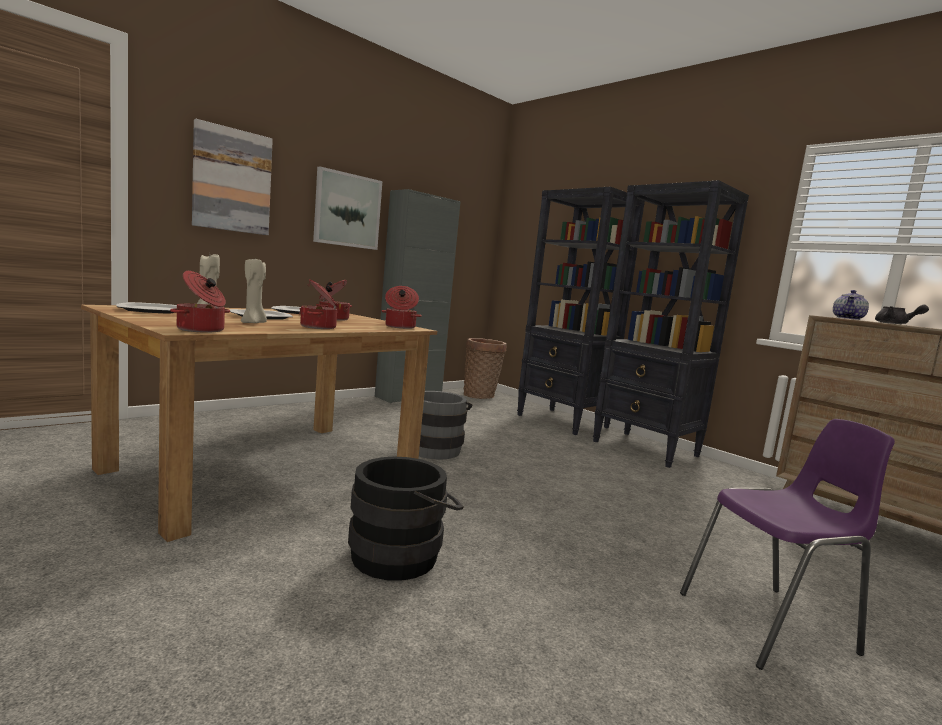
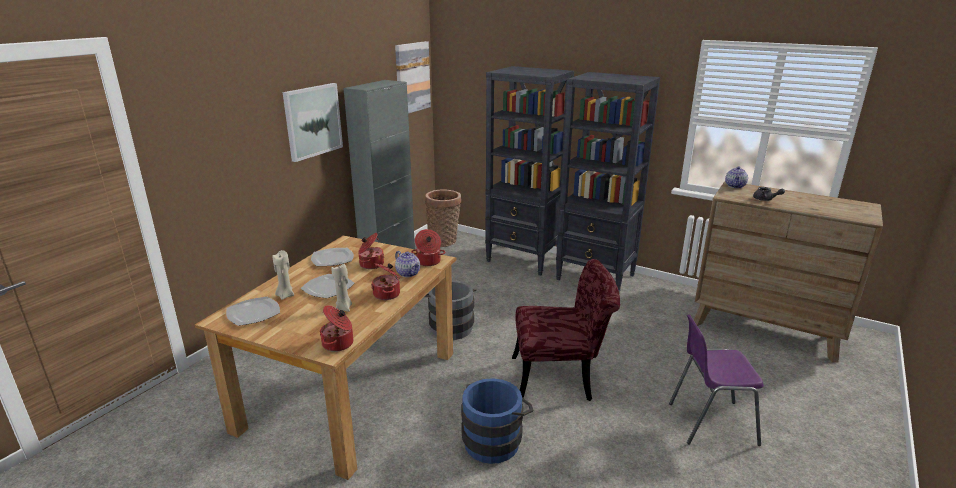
camera: 15 degrees left, 15 degrees up
picture [192,119,273,235] -> picture moved to [395,41,431,114]
black bucket [348,457,464,581] -> blue bucket [461,378,533,464]
purple chair [680,419,895,670] -> purple chair turned 150 degrees counterclockwise [669,315,764,446]
none -> teapot [395,251,420,277]
none -> red chair [512,259,620,401]

